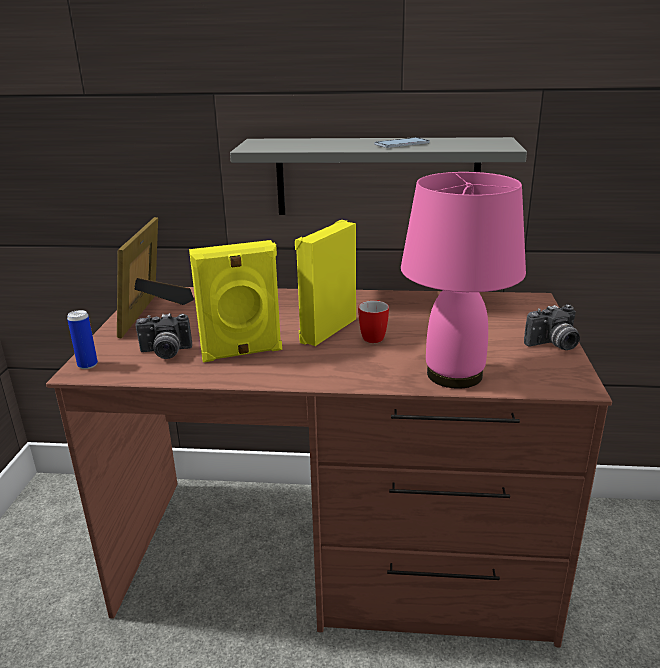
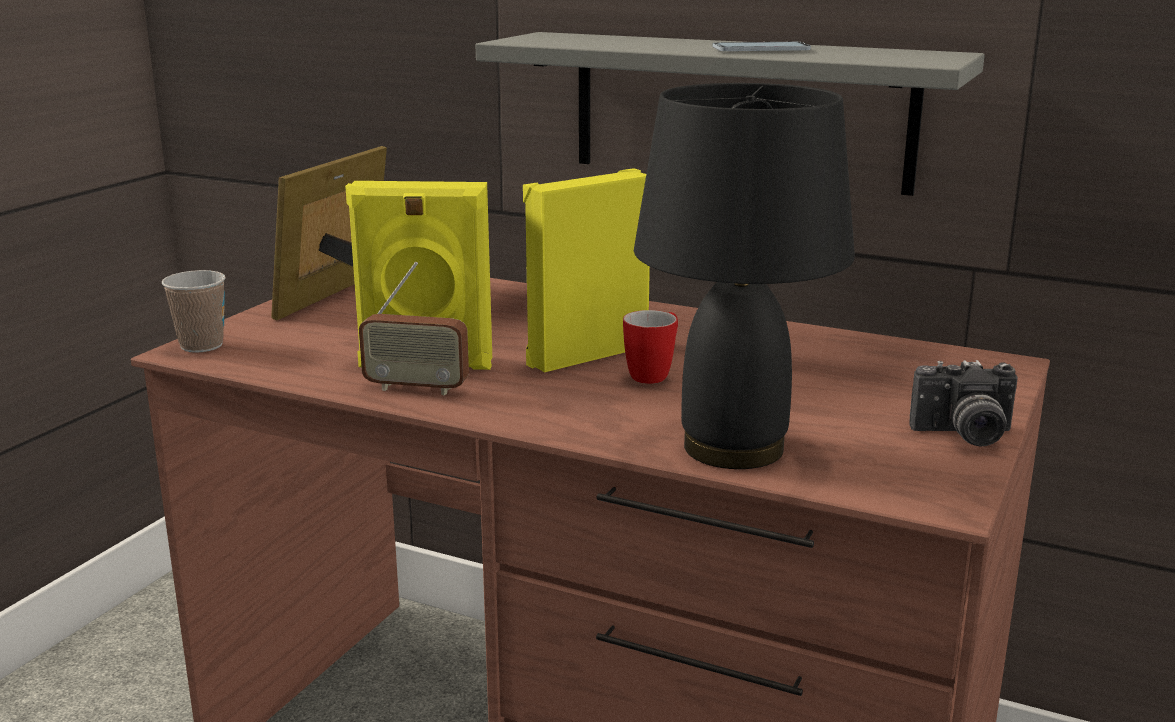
camera: 20 degrees right, 5 degrees down
can [67,310,98,369] -> cup [162,270,226,353]
camera [135,313,192,359] -> none
pink table lamp [401,172,526,389] -> black table lamp [634,83,855,469]
none -> radio [359,262,469,395]

